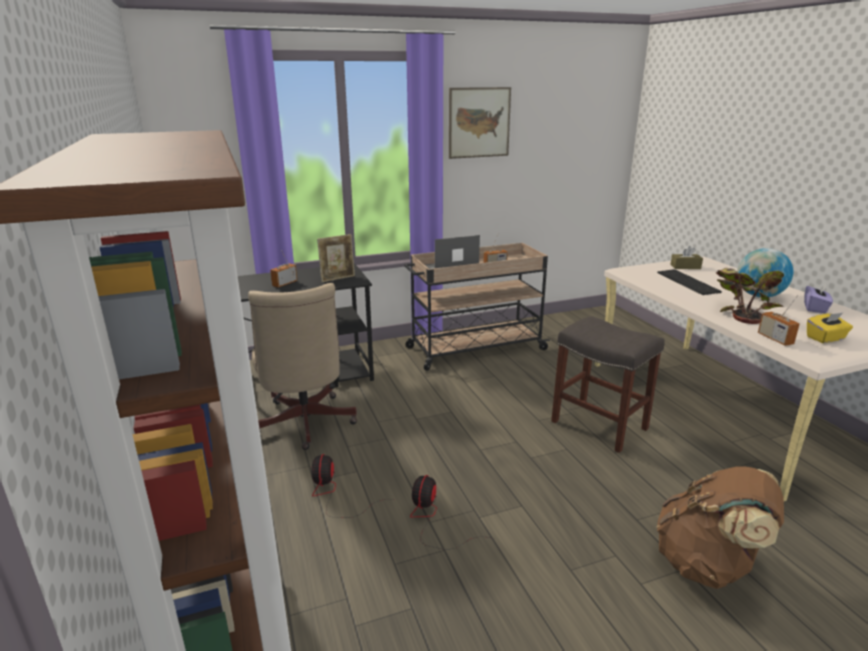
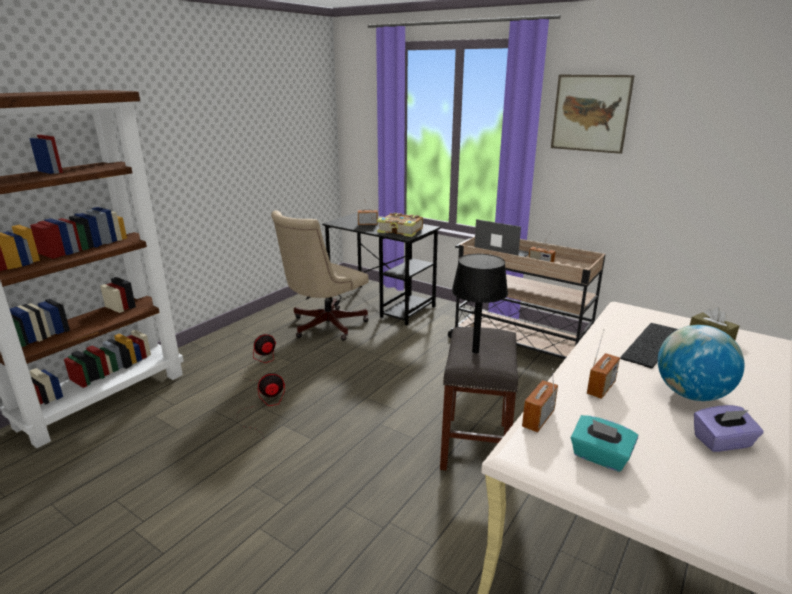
camera: 55 degrees right, 0 degrees up
picture frame [317,234,355,282] -> book [377,213,423,237]
brown backpack [657,466,784,589] -> none
potted plant [716,268,784,324] -> radio [587,329,620,399]
yellow tissue box [807,312,853,343] -> turquoise tissue box [571,415,638,472]
none -> black table lamp [452,254,508,354]

